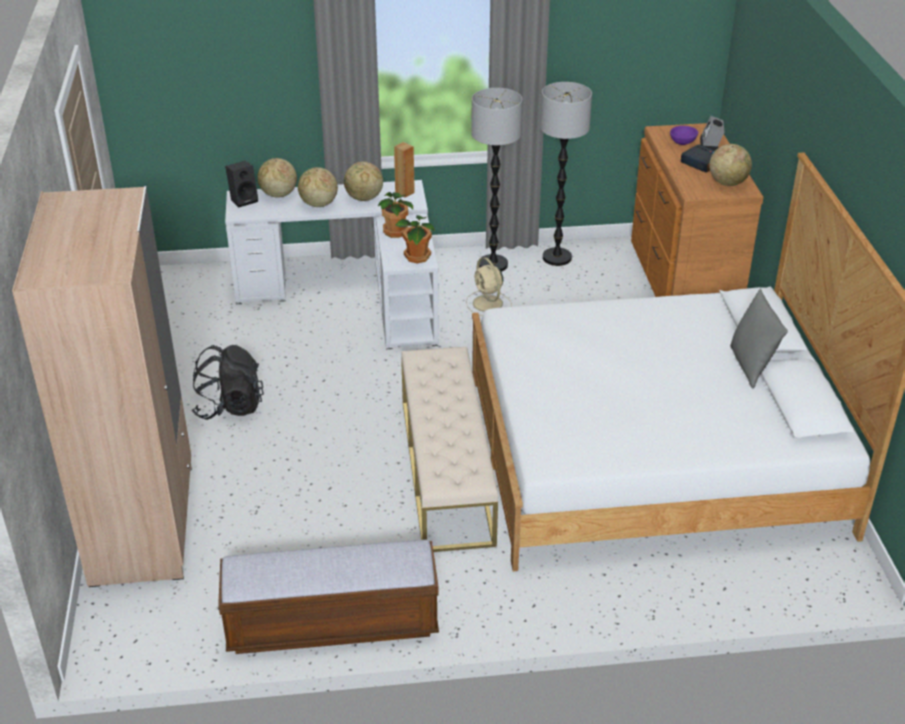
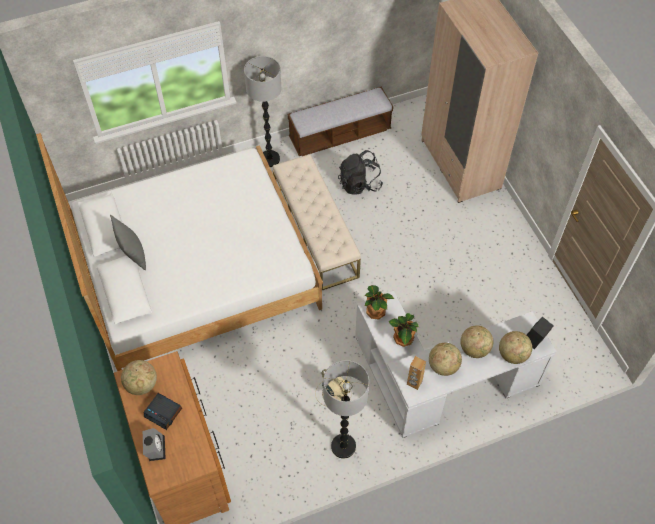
camera: 165 degrees right, 20 degrees up
black backpack [192,345,264,420] -> black backpack moved to [338,150,383,195]
floor lamp [540,82,592,266] -> floor lamp moved to [244,56,281,167]
purple bowl [670,126,698,145] -> none

